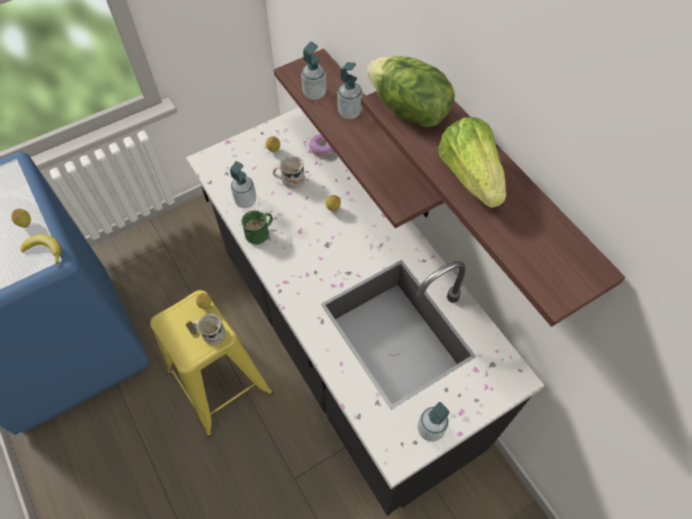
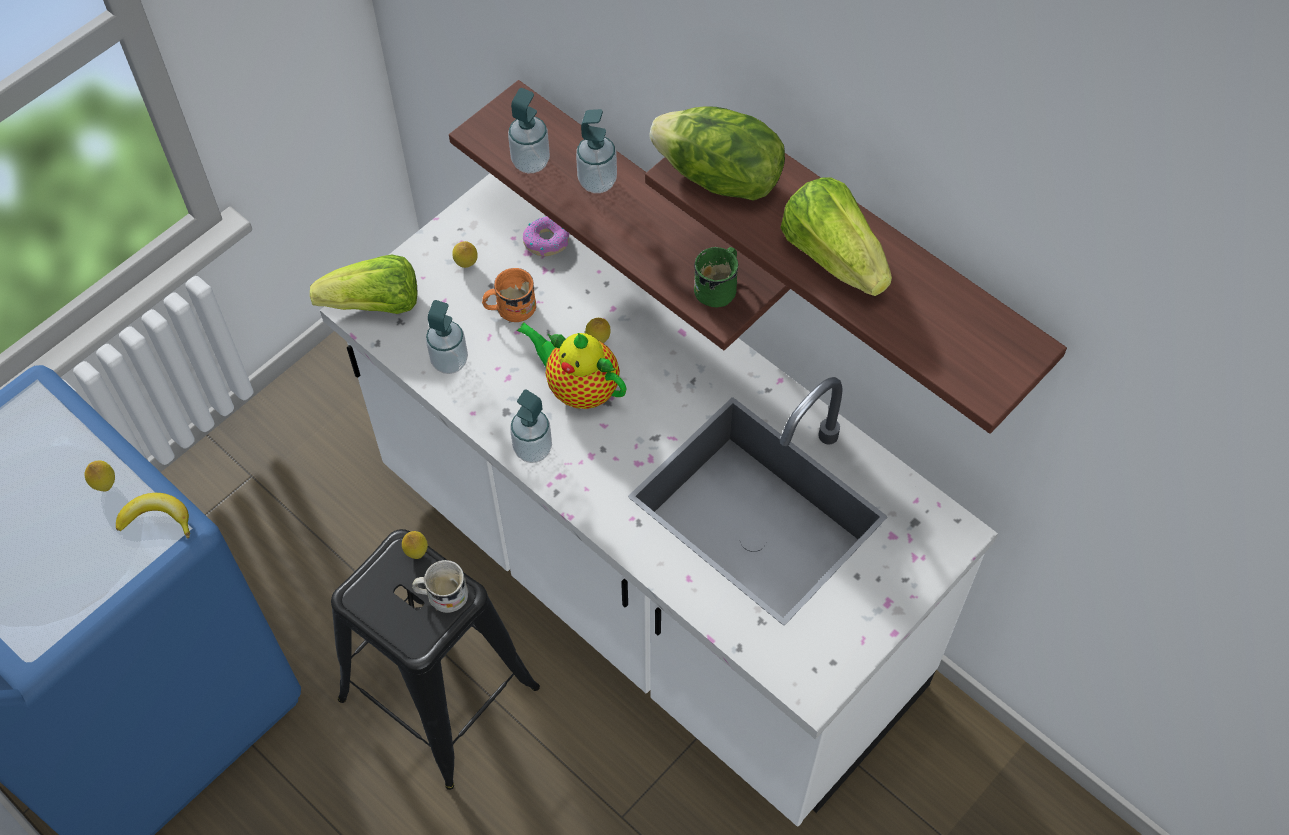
camera: 15 degrees left, 0 degrees up
yellow stool [150,290,273,437] -> black stool [331,529,540,790]
black counter [186,107,545,516] -> white counter [320,173,998,827]
green mug [241,211,273,244] -> green mug moved to [694,247,738,307]
white mug [273,156,305,188] -> orange mug [482,268,536,323]
soap dispenser [418,402,449,442] -> soap dispenser moved to [510,390,552,463]
none -> lettuce [310,254,417,314]
none -> teapot [517,322,626,409]

